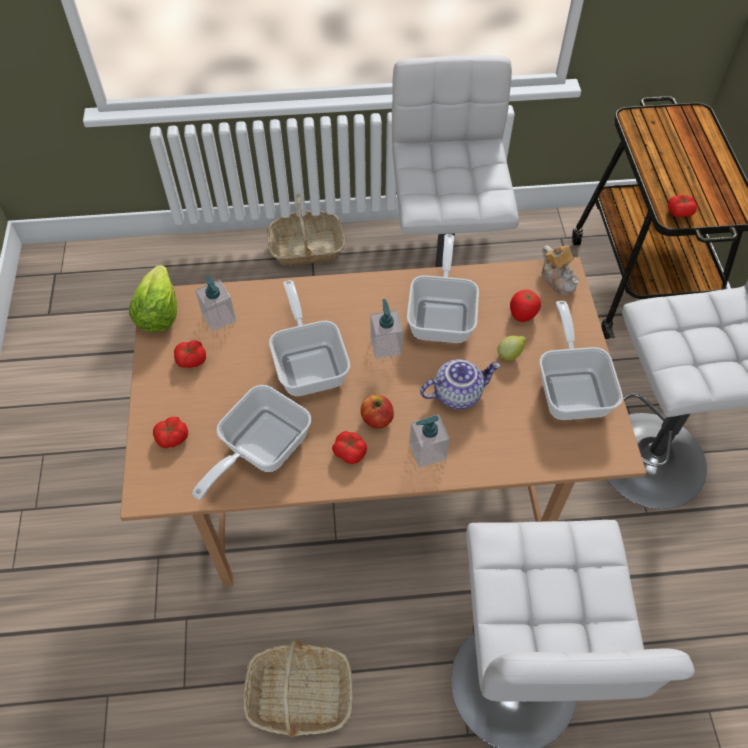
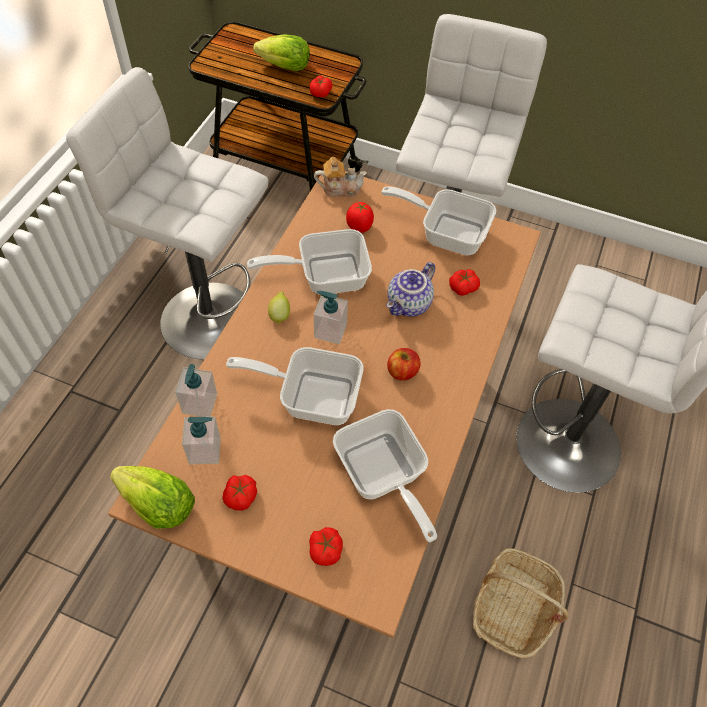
camera: 65 degrees left, 0 degrees up
basket [267,194,346,266] -> none
tomato [332,431,367,464] -> tomato moved to [449,269,480,296]
frying pan [407,234,479,343] -> frying pan turned 45 degrees counterclockwise [247,229,372,295]
soap dispenser [409,414,449,468] -> soap dispenser moved to [175,364,217,417]
teapot [420,359,500,410] -> teapot turned 150 degrees counterclockwise [387,262,435,317]
lemon [497,335,527,360] -> lemon moved to [268,292,290,324]
none -> lettuce [253,34,310,71]

